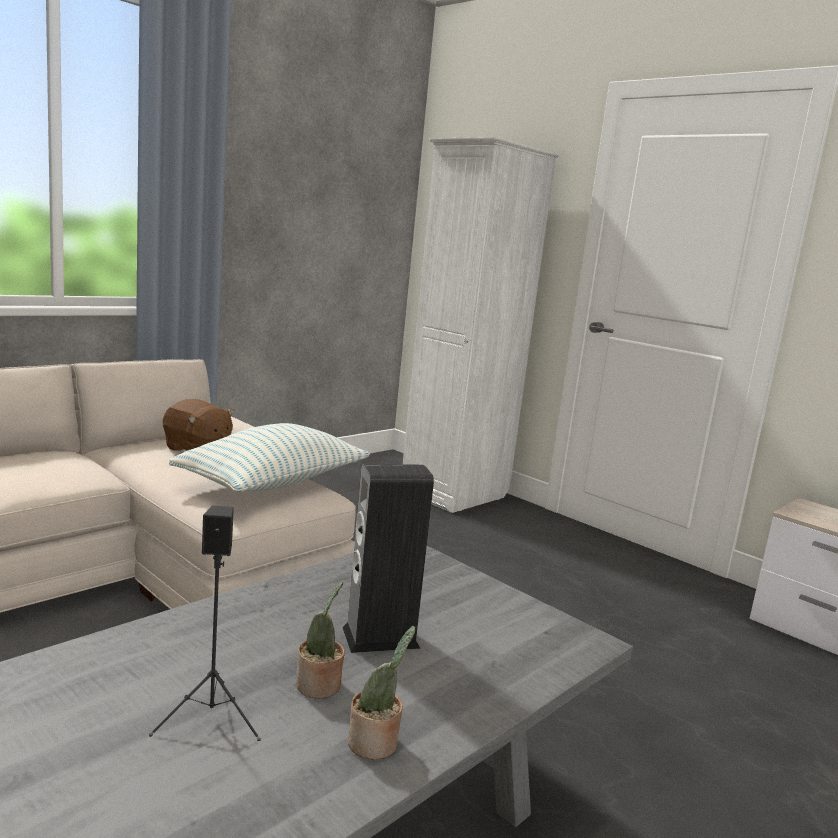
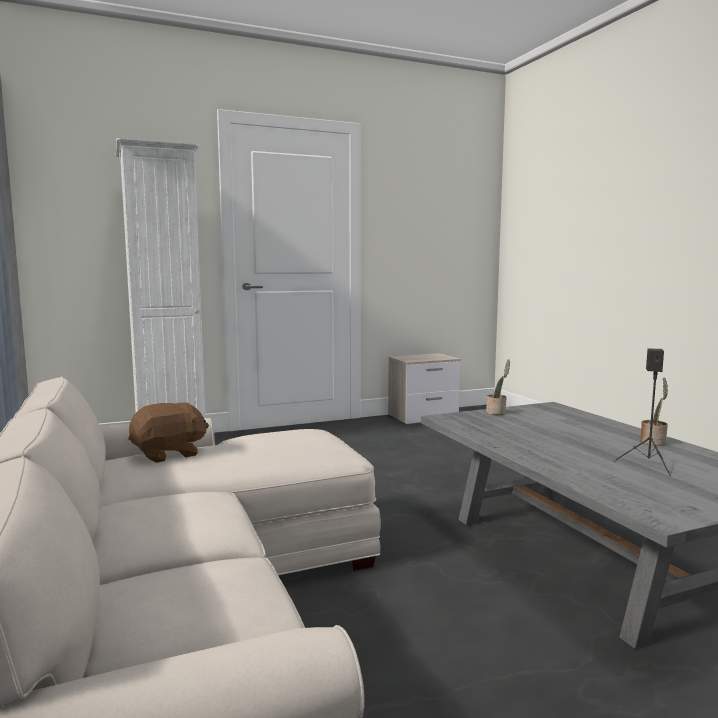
camera: 65 degrees left, 5 degrees down
pillow [169,423,370,492] -> none
potted plant [296,582,345,698] -> potted plant moved to [486,359,510,415]
speaker [342,464,434,653] -> none

